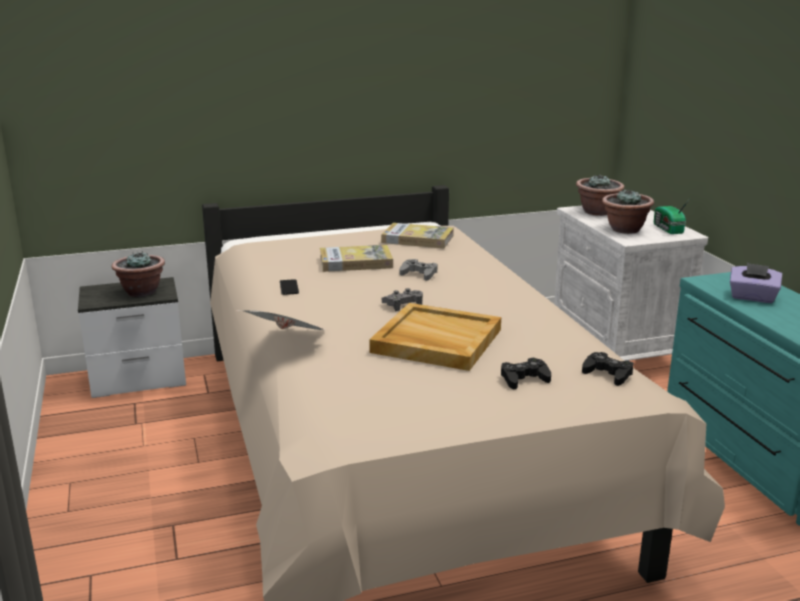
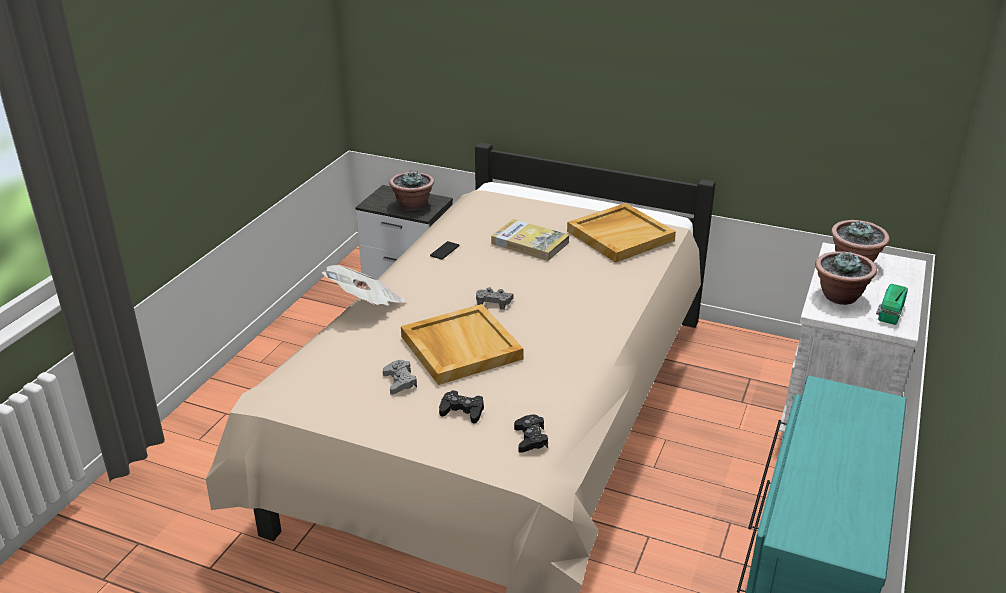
camera: 40 degrees right, 10 degrees up
book [381,223,454,248] -> beige tray [567,203,676,263]
grey game controller [400,259,438,281] -> grey game controller moved to [383,360,417,395]
purple tissue box [730,263,782,303] -> none

